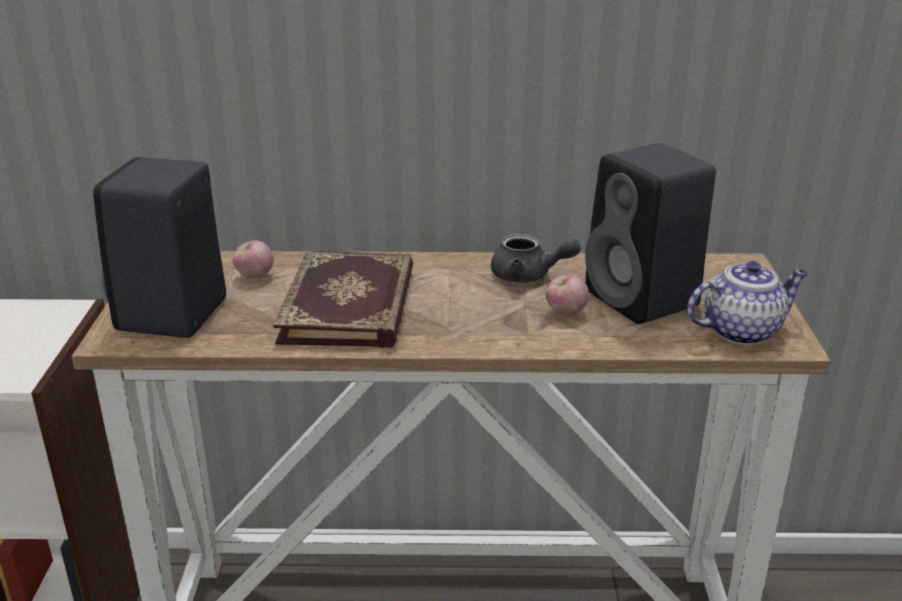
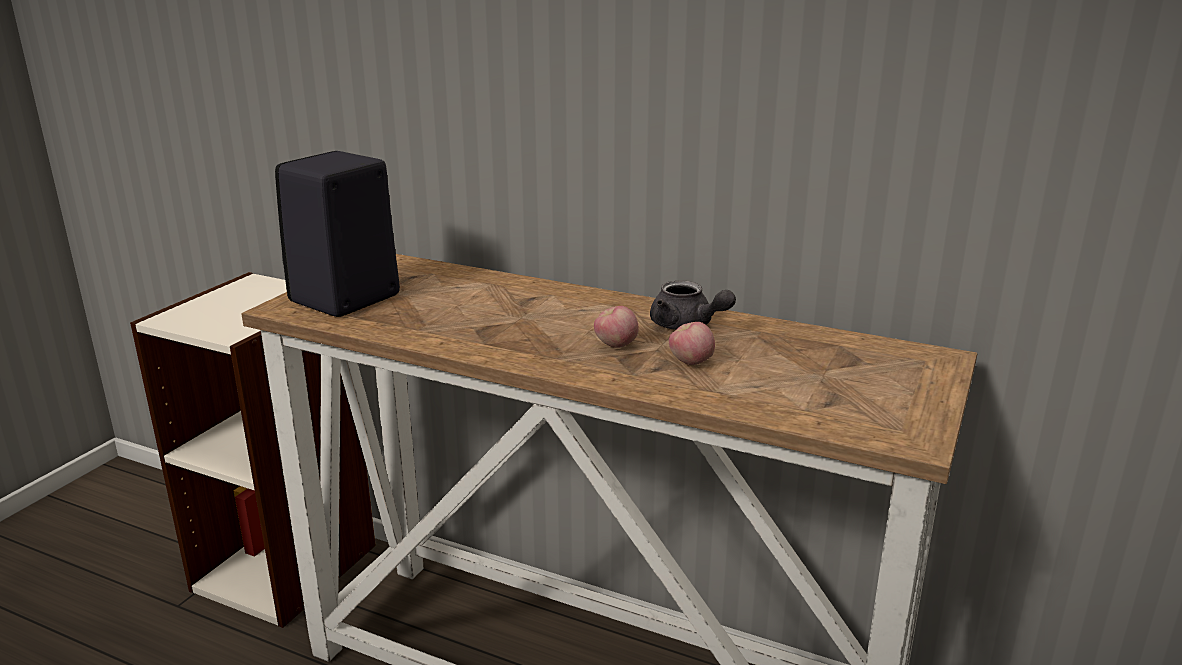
camera: 25 degrees right, 5 degrees down
apple [233,240,274,278] -> apple moved to [594,306,639,348]
book [273,250,413,348] -> none
black speaker [585,143,716,324] -> none
teapot [687,261,808,345] -> none

